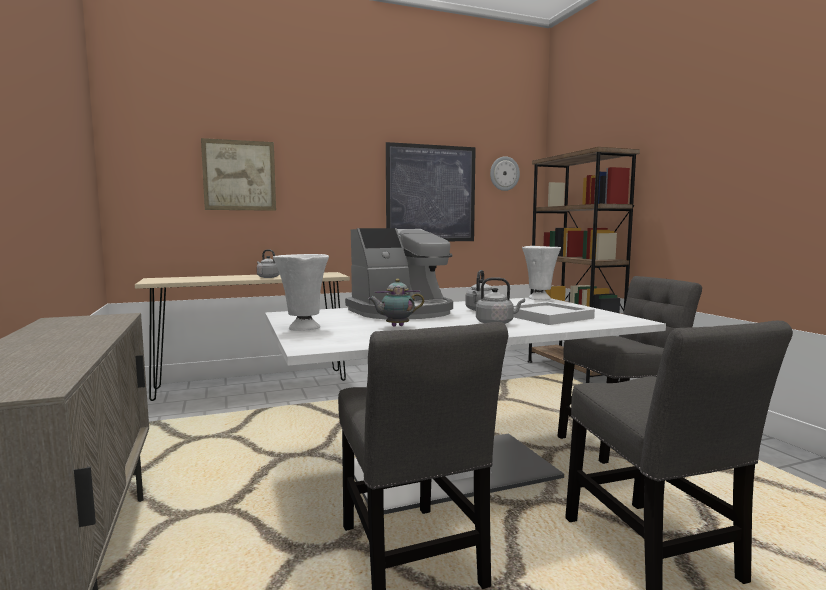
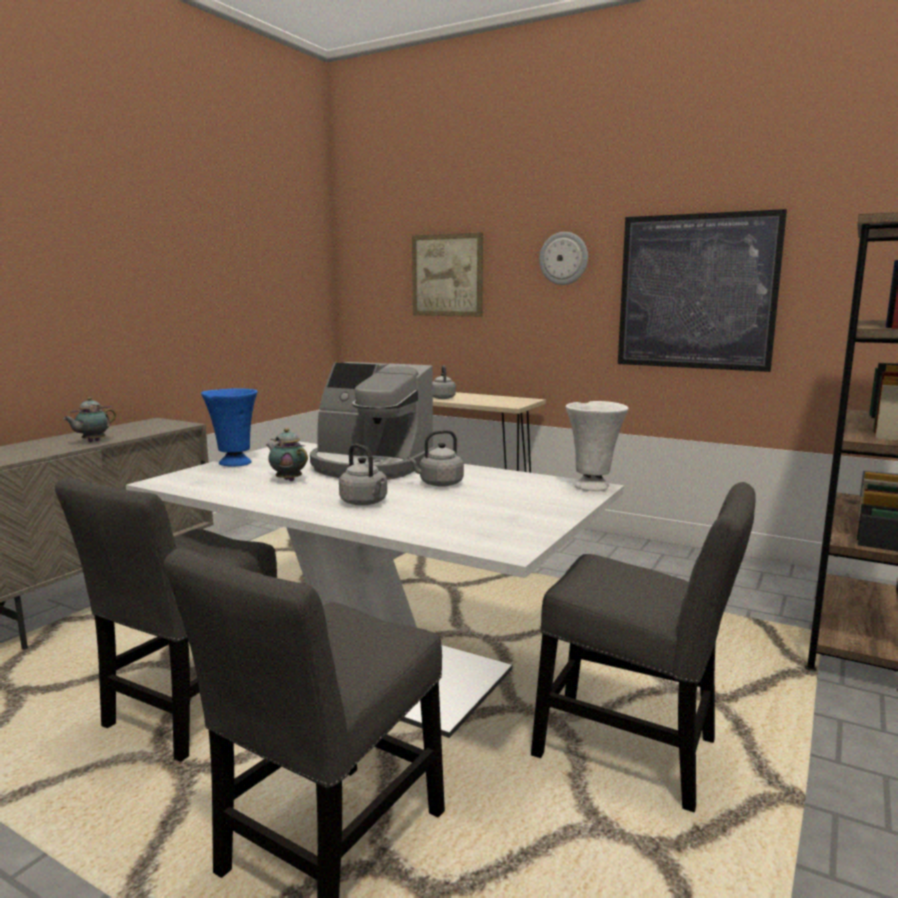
camera: 50 degrees right, 5 degrees up
white vase [273,254,329,331] -> blue vase [201,389,258,466]
wall clock [490,156,520,191] -> wall clock moved to [539,232,588,285]
white tray [513,301,595,325] -> none
none -> teapot [63,397,116,442]

